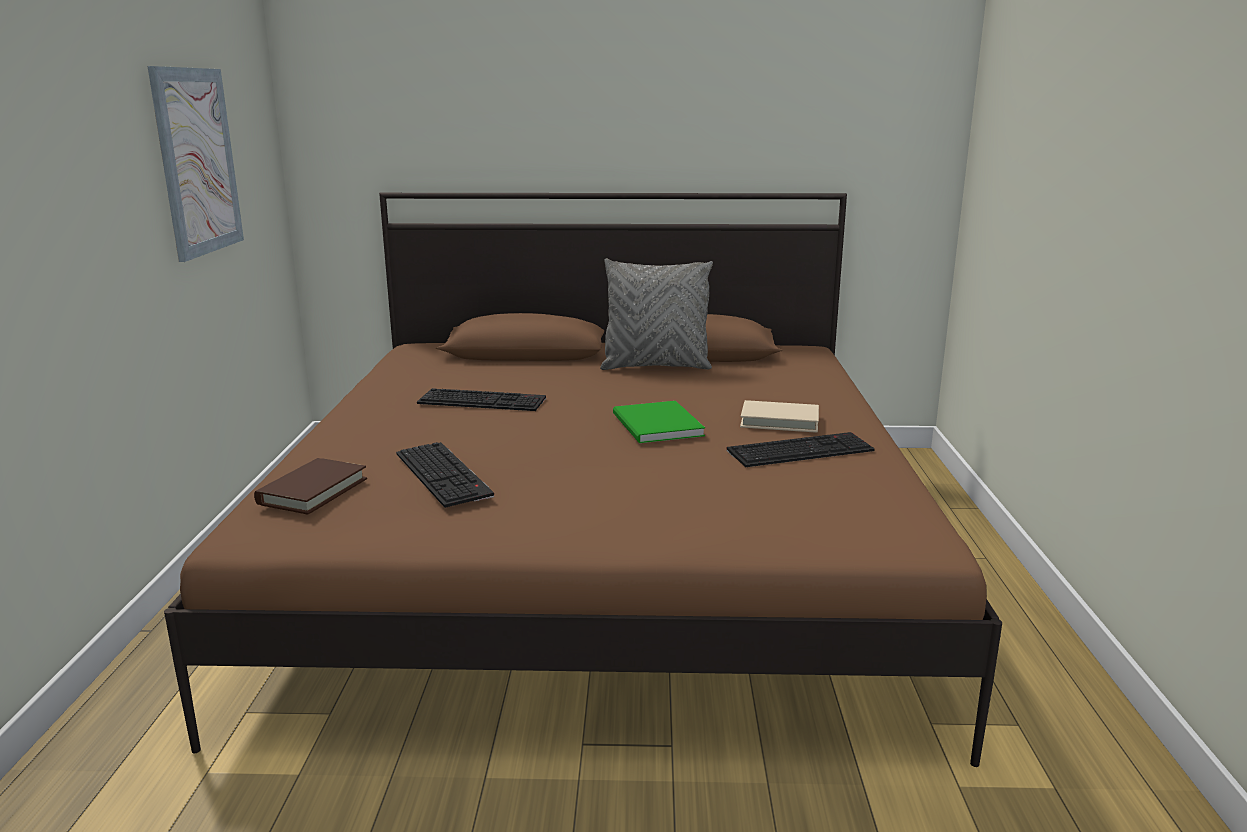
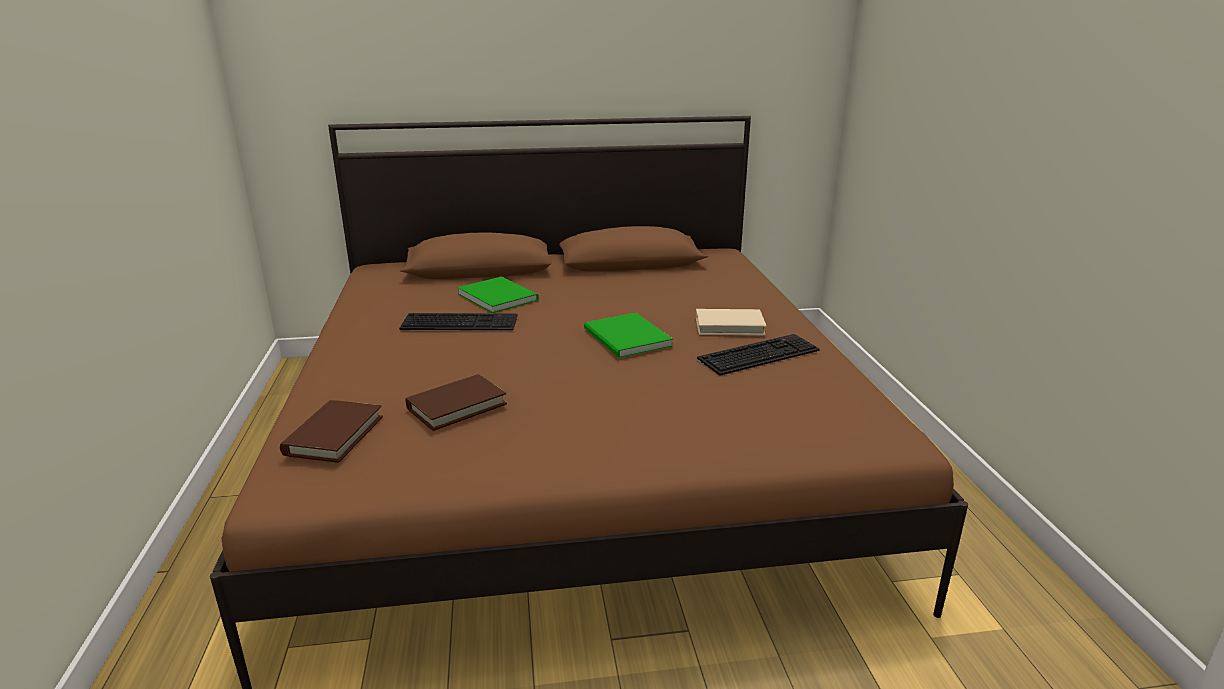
camera: 10 degrees left, 5 degrees up
picture [148,66,244,262] -> none
keyboard [396,442,494,508] -> brown book [405,374,507,431]
grey pillow [600,259,713,370] -> none
none -> green book [457,277,539,313]

